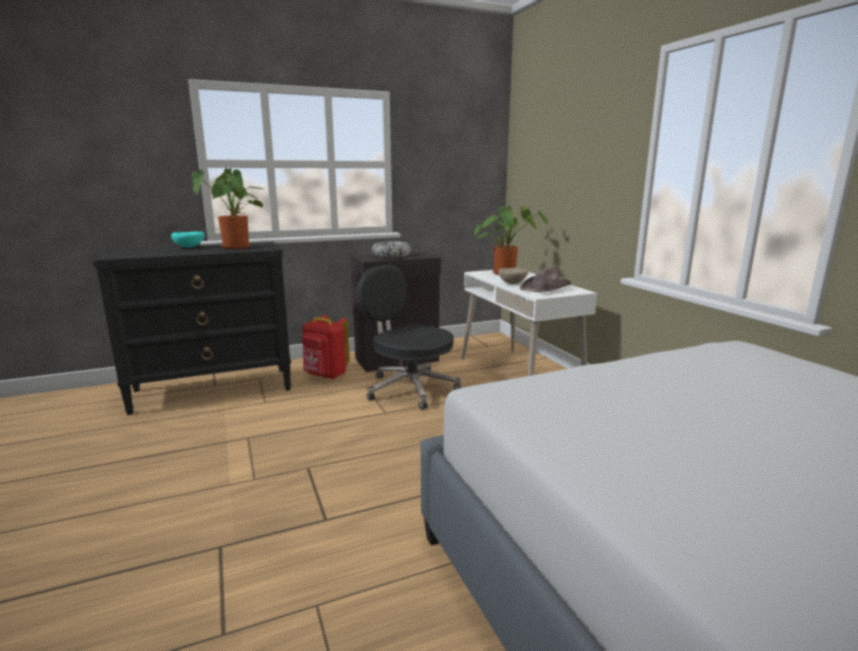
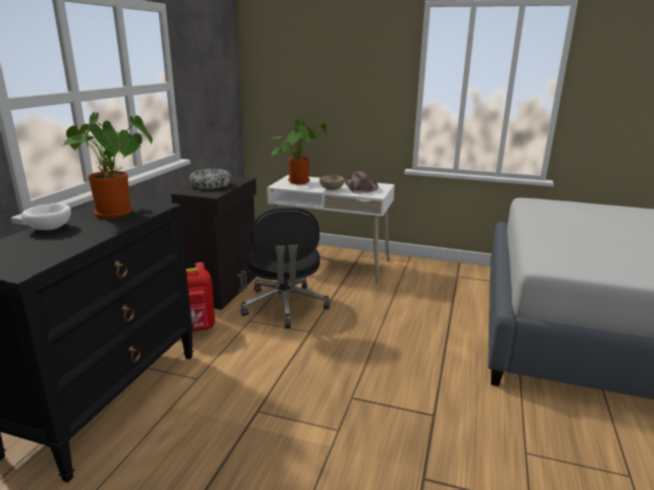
camera: 50 degrees left, 5 degrees up
turquoise bowl [171,232,205,248] -> white bowl [21,203,71,230]
black office chair [357,265,461,410] -> black office chair turned 90 degrees counterclockwise [240,207,330,329]

